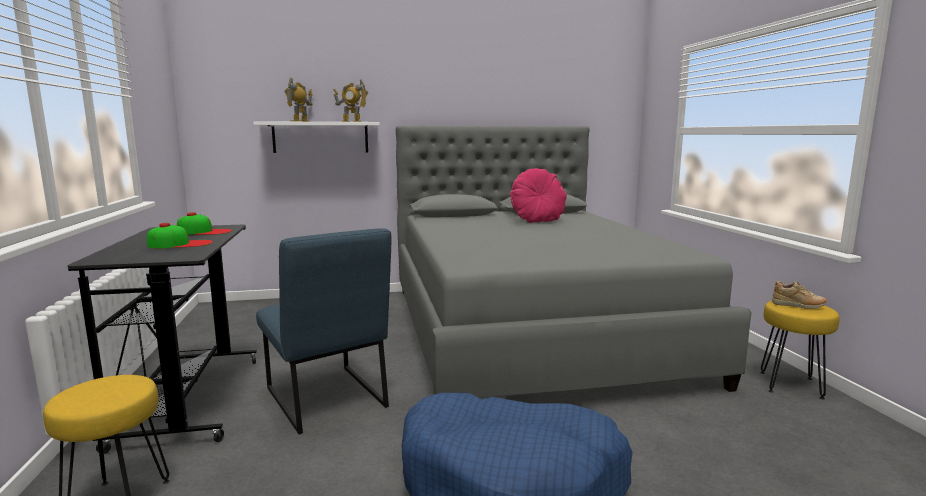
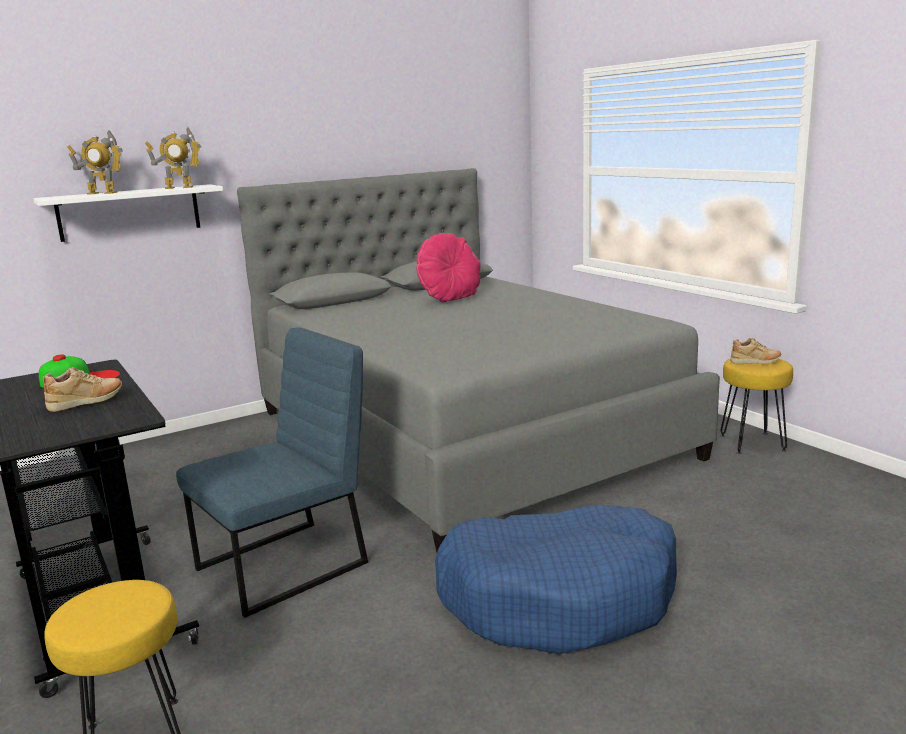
camera: 20 degrees left, 5 degrees up
cap [147,223,213,248] -> beige shoe [43,367,122,412]
blue chair [256,228,391,434] -> blue chair turned 75 degrees counterclockwise [176,327,368,618]
toy robot [284,78,313,122] -> toy robot turned 90 degrees counterclockwise [67,130,123,195]

